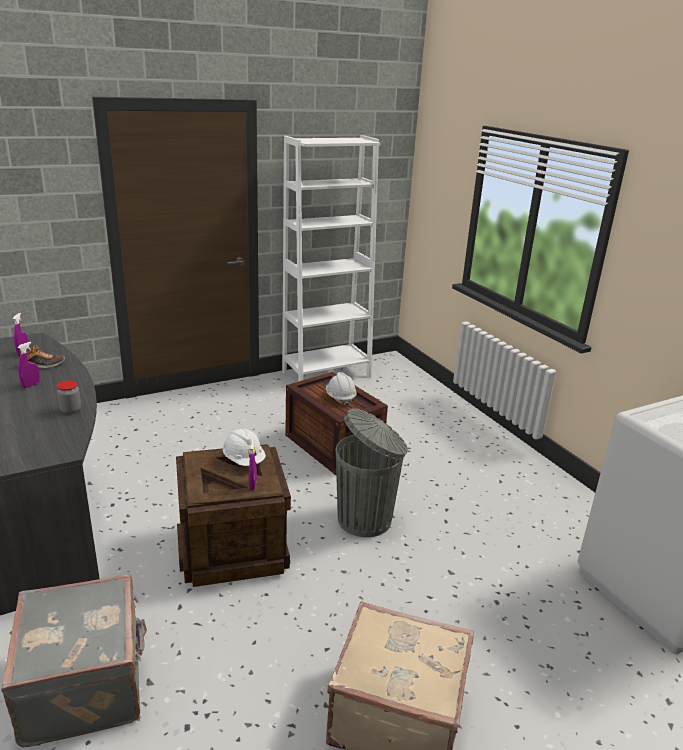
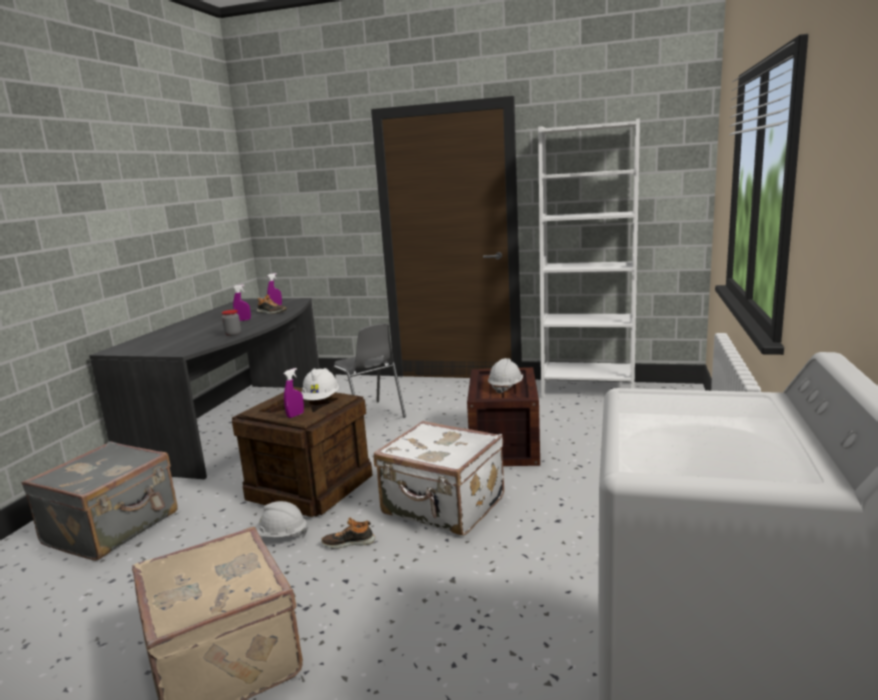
camera: 45 degrees right, 10 degrees down
grey trash can [336,408,408,537] -> white suitcase [374,421,504,535]
none -> white hard hat [255,501,308,537]
none -> shoe [321,517,375,549]
none -> grey chair [333,323,406,418]

